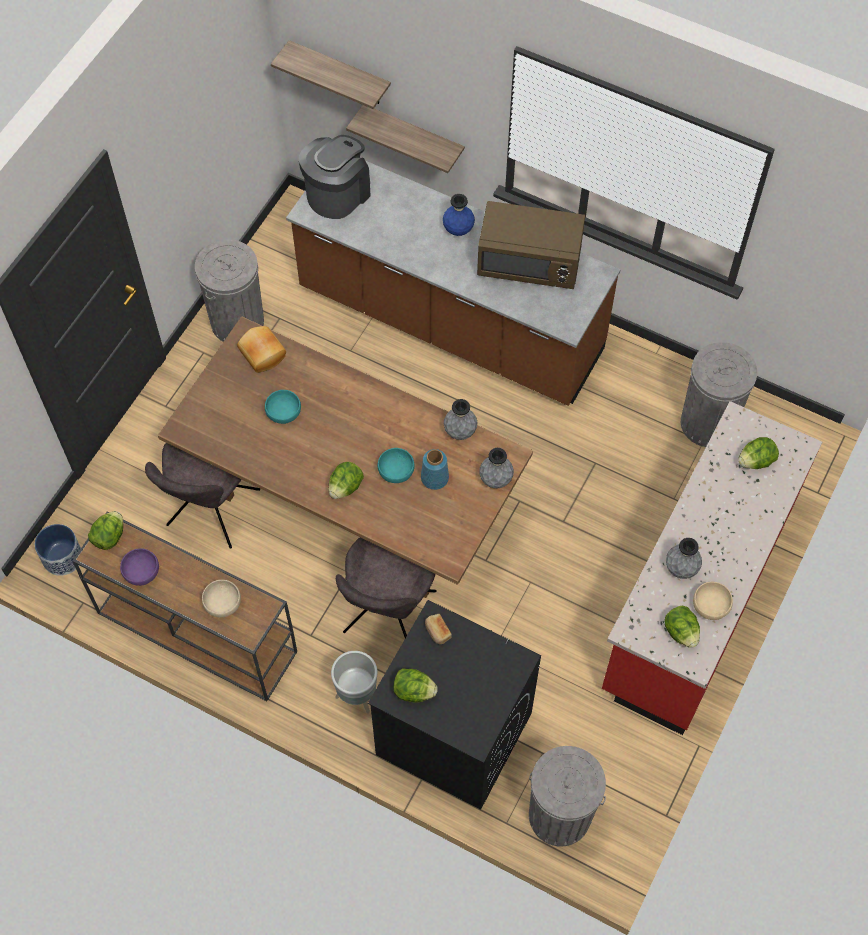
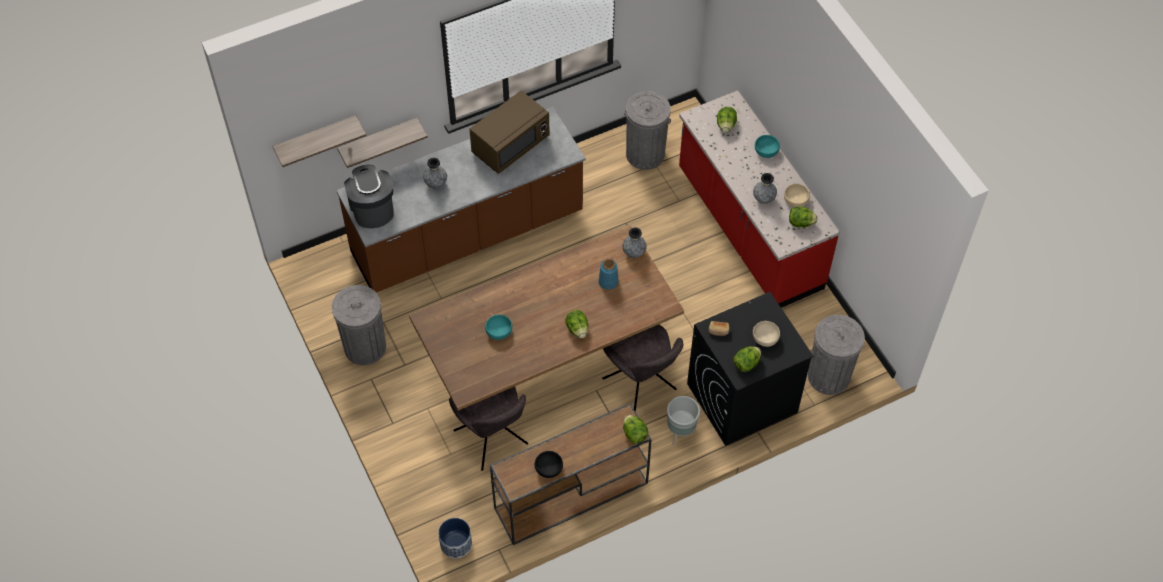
camera: 55 degrees left, 5 degrees down
lettuce [88,511,123,550] -> lettuce moved to [623,415,648,444]
purple bowl [120,548,159,586] -> black bowl [535,451,563,478]
beige bowl [202,580,241,617] -> beige bowl moved to [753,321,780,347]
bread [237,326,286,373] -> none
turquoise bowl [378,448,415,483] -> turquoise bowl moved to [755,135,780,158]
blue vase [443,194,475,236] -> none
grey vase [444,399,477,440] -> grey vase moved to [423,158,447,189]

